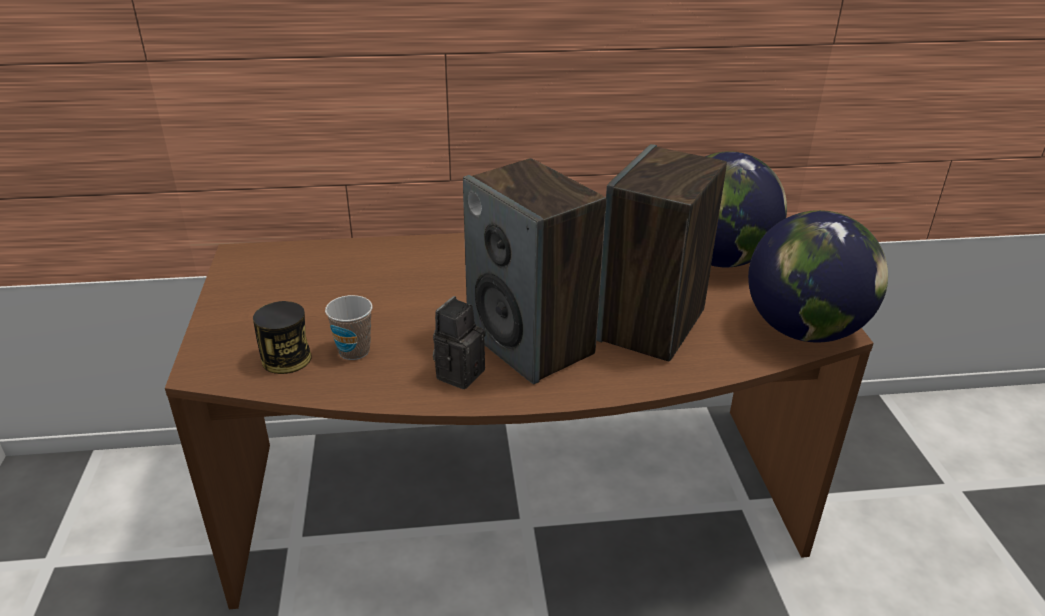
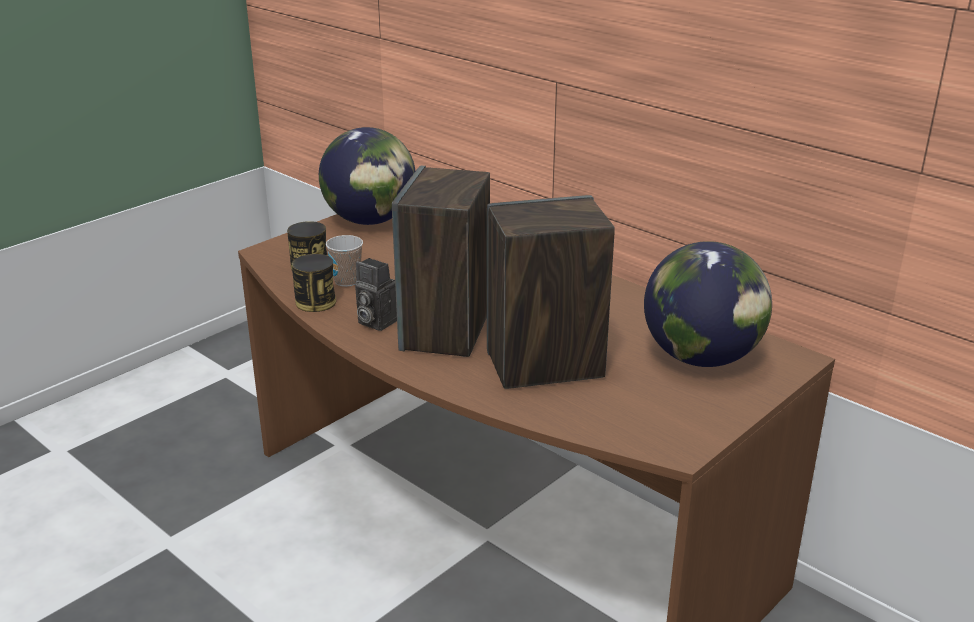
camera: 50 degrees right, 5 degrees down
camera [433,296,486,389] -> camera turned 135 degrees counterclockwise [355,258,397,331]
globe [748,210,888,343] -> globe moved to [319,127,416,225]
none -> can [292,254,336,312]

